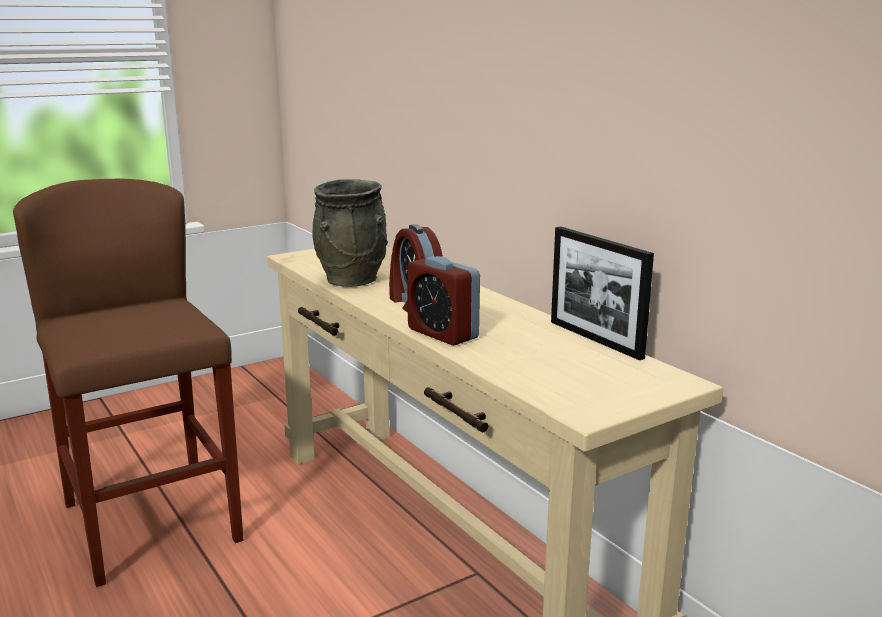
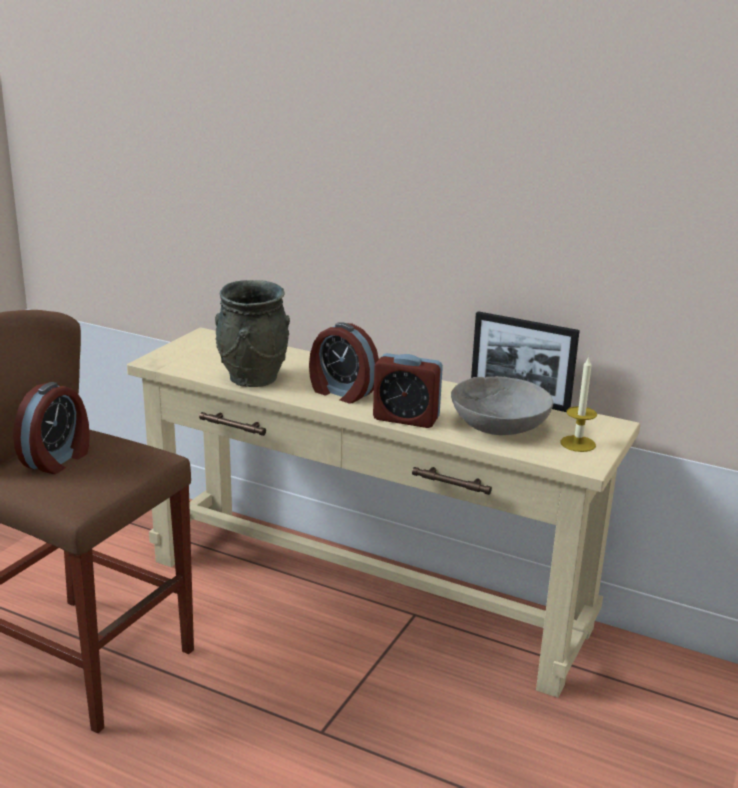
camera: 30 degrees left, 5 degrees up
none -> alarm clock [13,382,90,474]
none -> grey bowl [451,376,553,435]
none -> candle [560,356,597,452]

